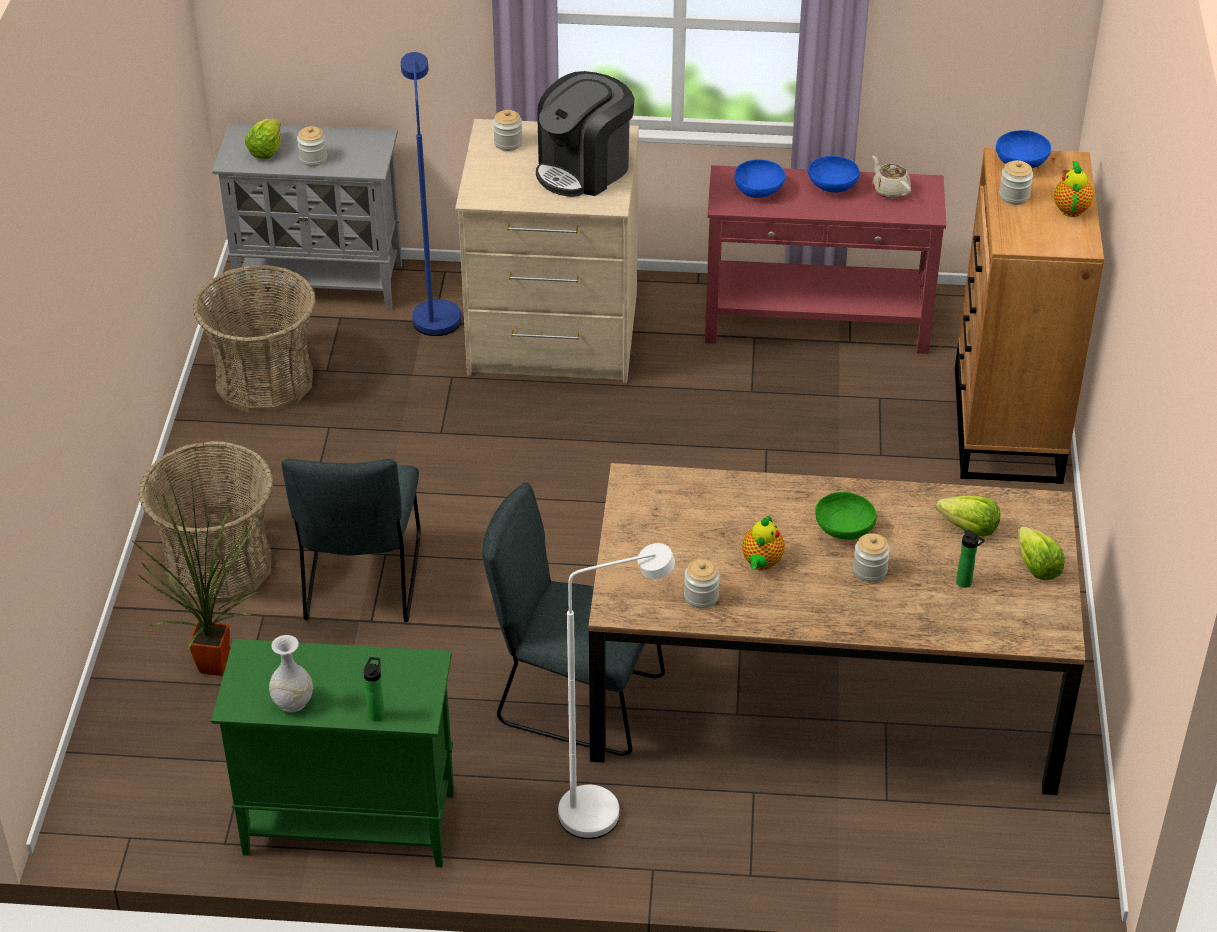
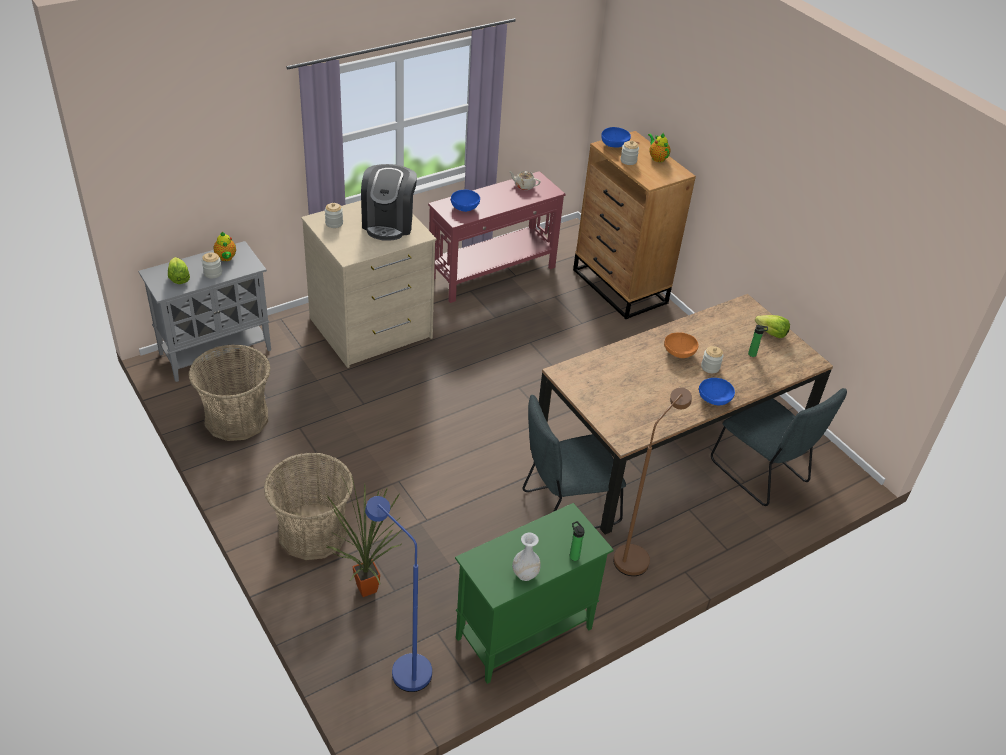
camera: 40 degrees left, 0 degrees up
grey chair [281,459,420,622] -> grey chair moved to [711,388,847,506]
blue floor lamp [401,52,461,336] -> blue floor lamp moved to [365,496,432,692]
white floor lamp [558,543,675,839] -> brown floor lamp [613,388,692,576]
jar [684,559,720,608] -> none
teapot [742,515,785,570] -> teapot moved to [214,232,236,261]
blue bowl [808,156,860,193] -> blue bowl moved to [699,378,735,405]
green bowl [815,492,876,540] -> orange bowl [664,332,698,358]
lettuce [936,496,1000,537] -> none

